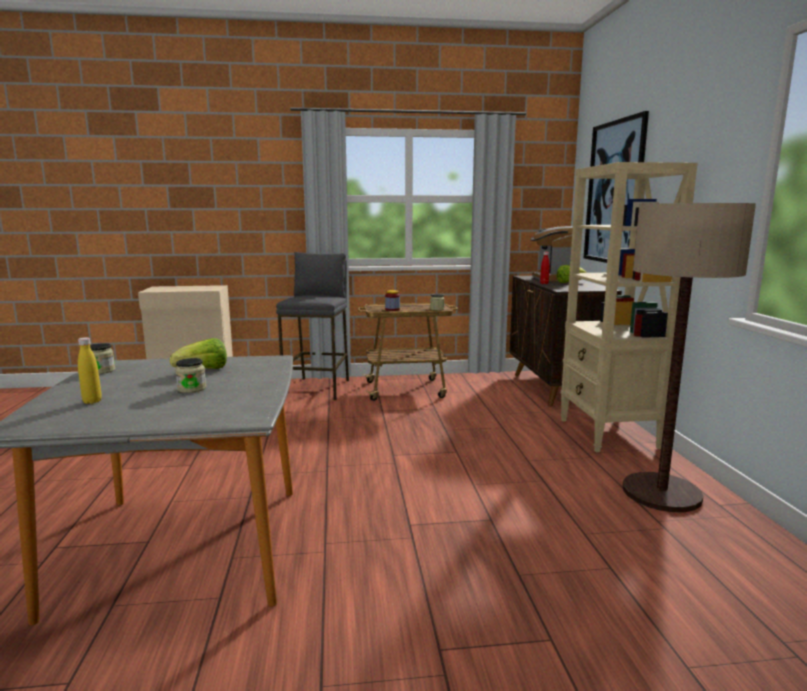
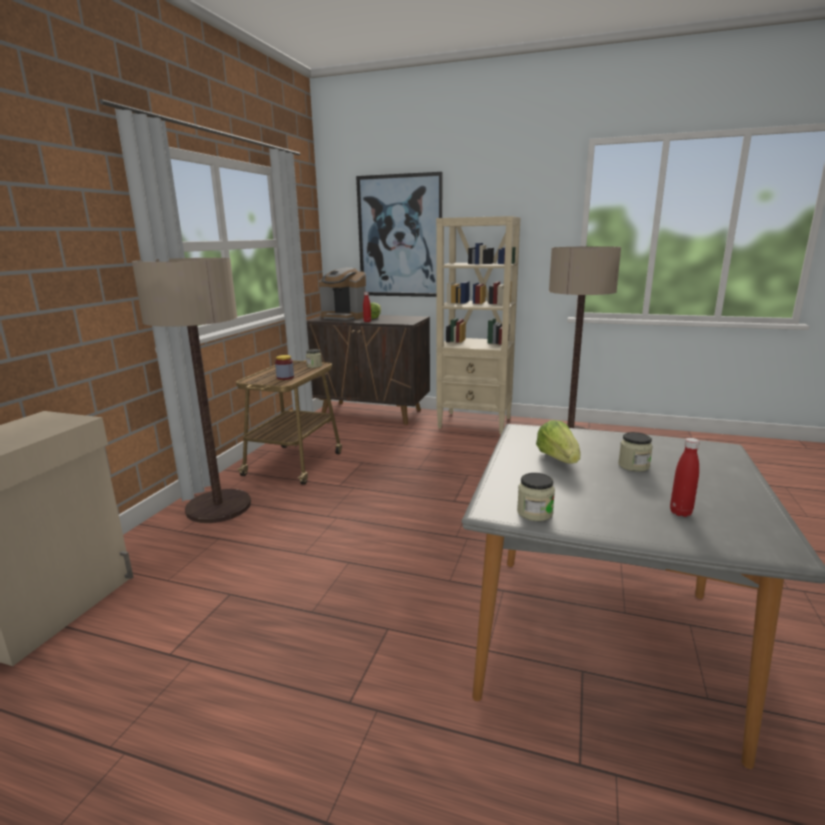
camera: 65 degrees left, 5 degrees up
yellow bottle [78,337,102,404] -> red bottle [670,438,700,517]
grey stool [276,252,349,400] -> floor lamp [132,258,251,523]

